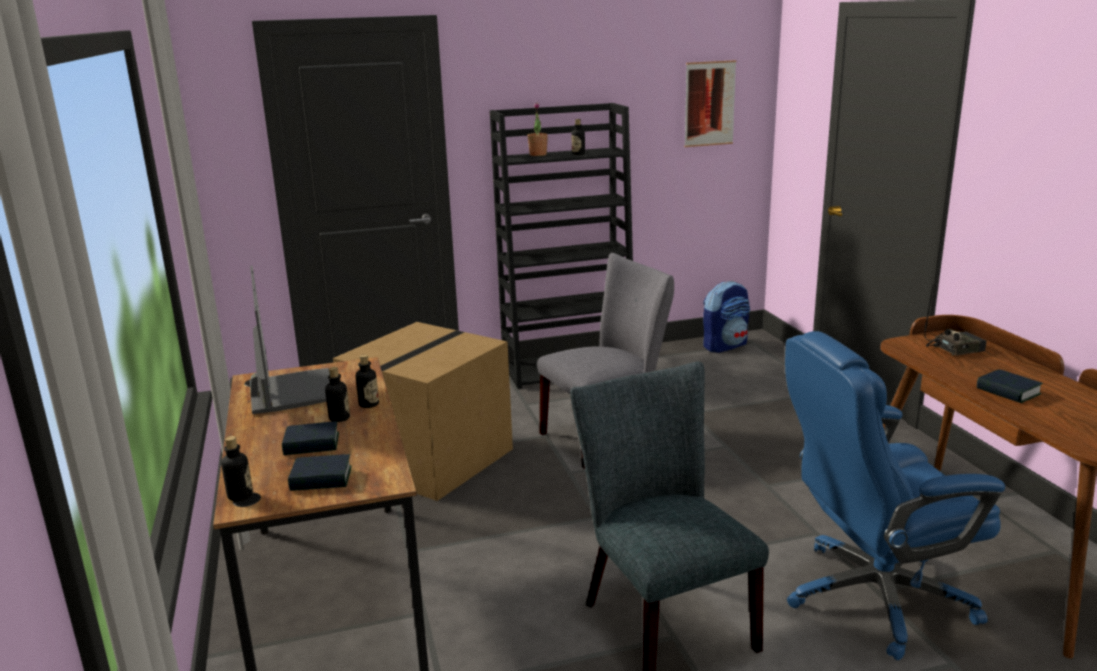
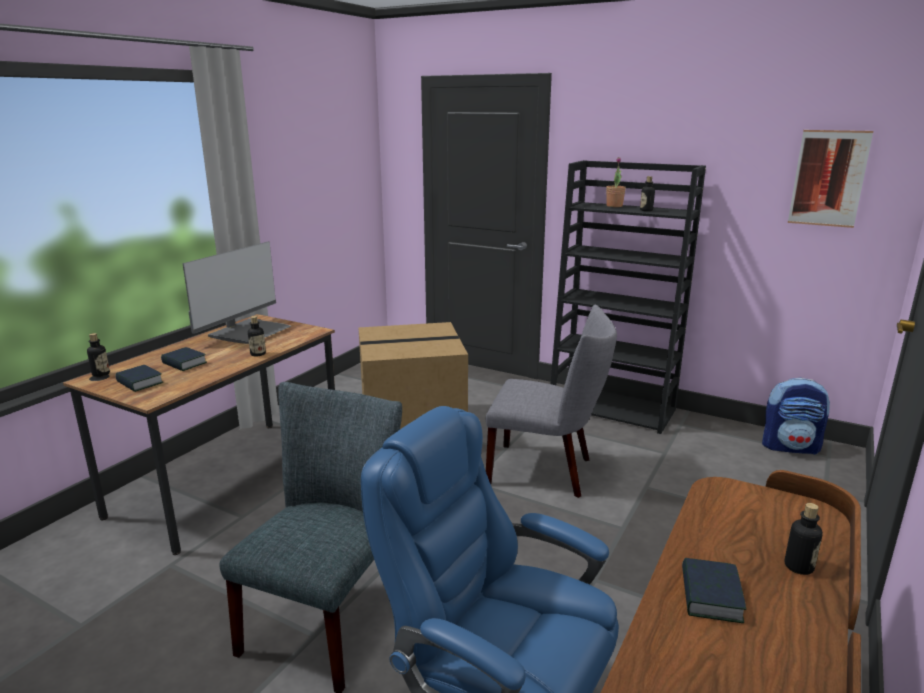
camera: 45 degrees right, 0 degrees up
bottle [325,367,350,422] -> bottle moved to [784,503,823,575]
radio [924,283,987,356] -> none

